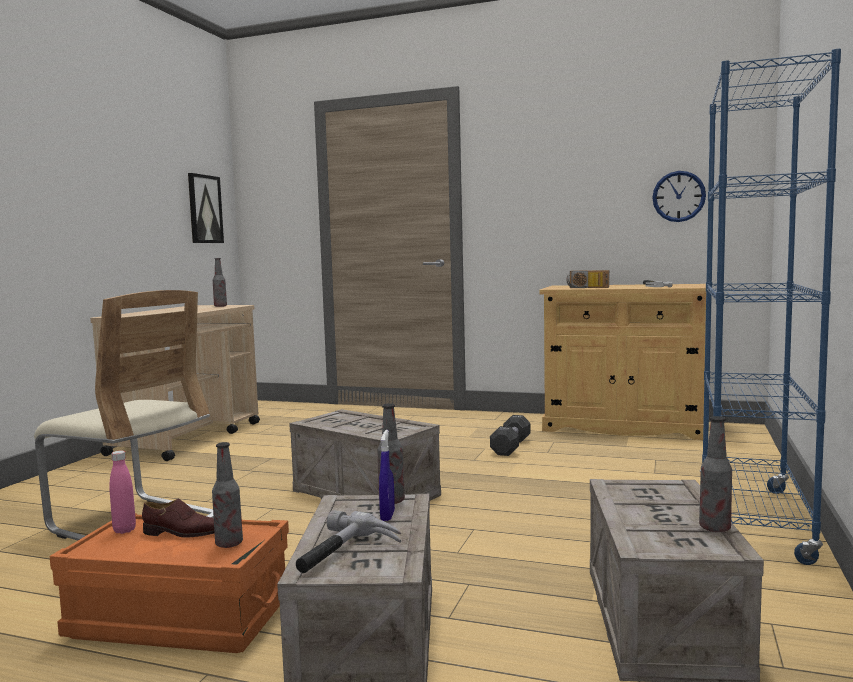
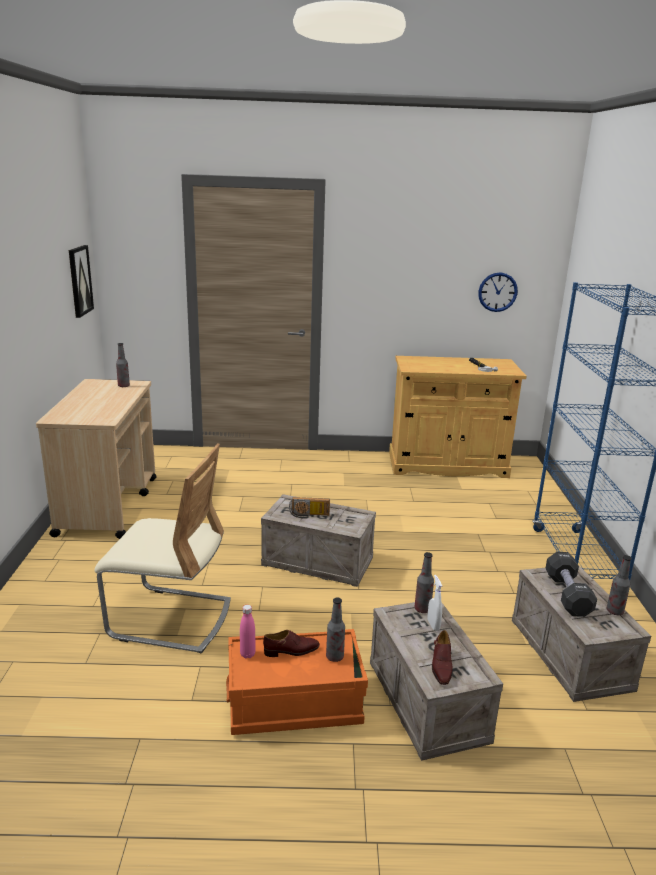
camera: 20 degrees left, 15 degrees up
hammer [296,510,401,573] -> brown shoe [432,630,453,685]
blue spray bottle [379,430,395,521] -> white spray bottle [428,575,442,631]
black dumbbell [490,415,530,456] -> black dumbbell moved to [546,552,597,617]
radio [567,270,609,288] -> radio moved to [289,497,330,519]

